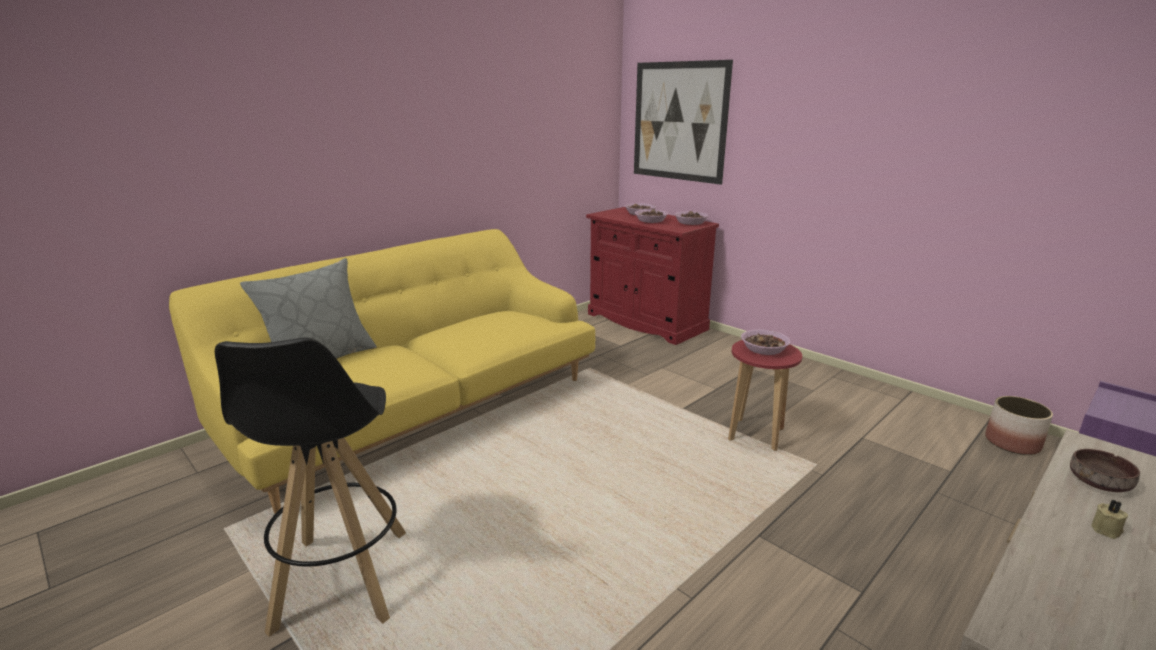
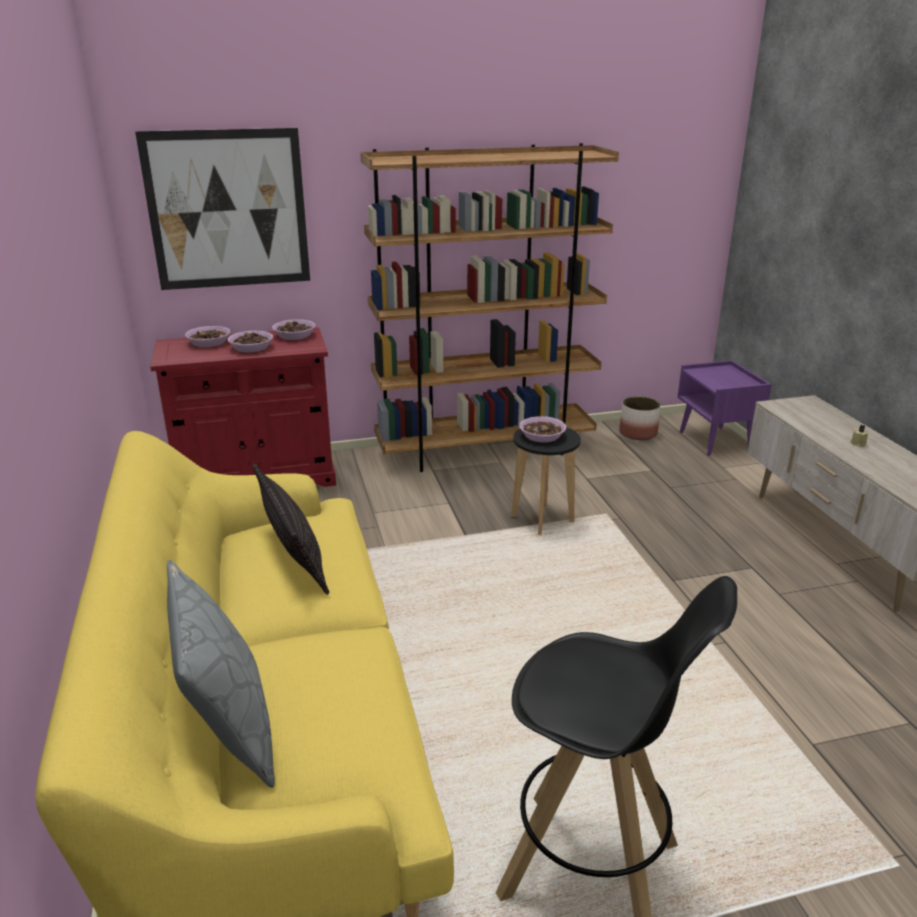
camera: 60 degrees left, 5 degrees up
red stool [728,340,802,451] -> black stool [511,427,581,535]
brown bowl [1070,449,1140,492] -> none
none -> pillow [253,463,329,595]
none -> brown bookcase [360,143,619,472]

